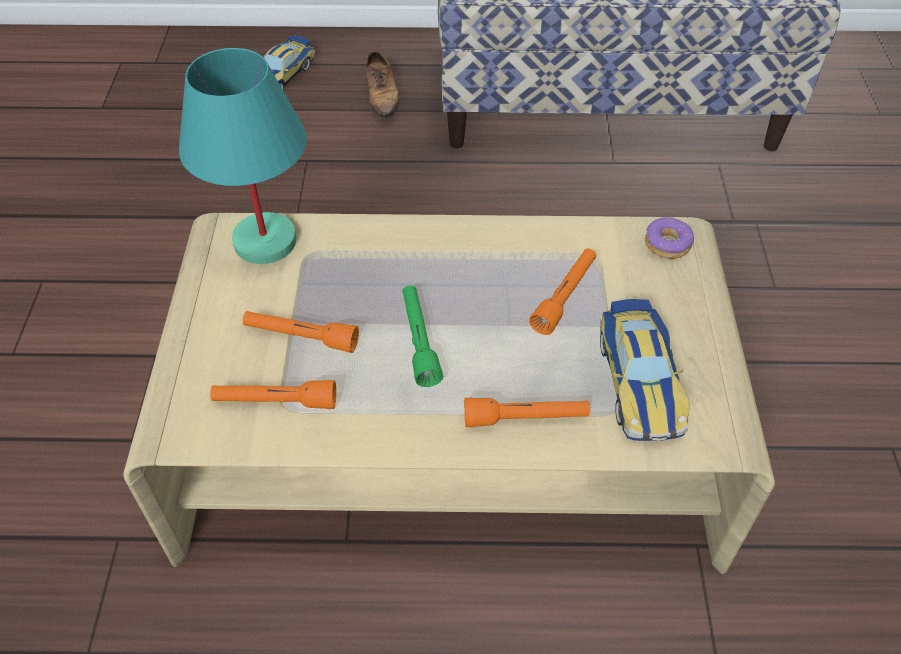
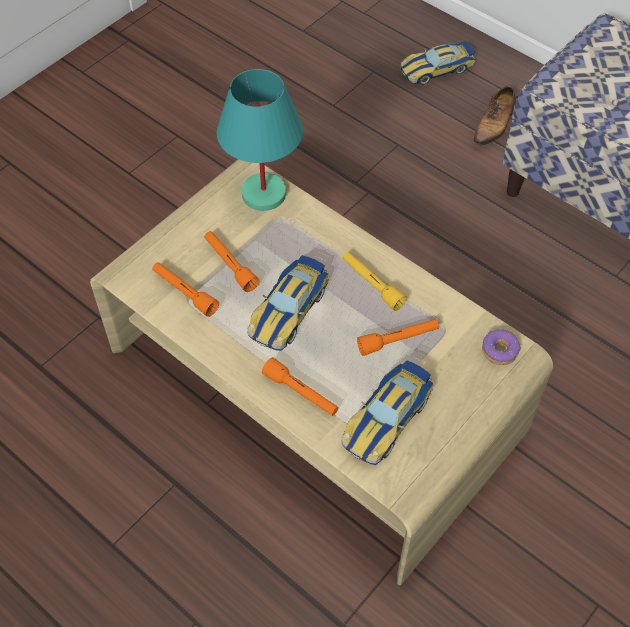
camera: 40 degrees right, 5 degrees up
green flashlight [402,285,443,387] -> toy car [247,255,329,351]
none -> yellow flashlight [342,252,407,311]

